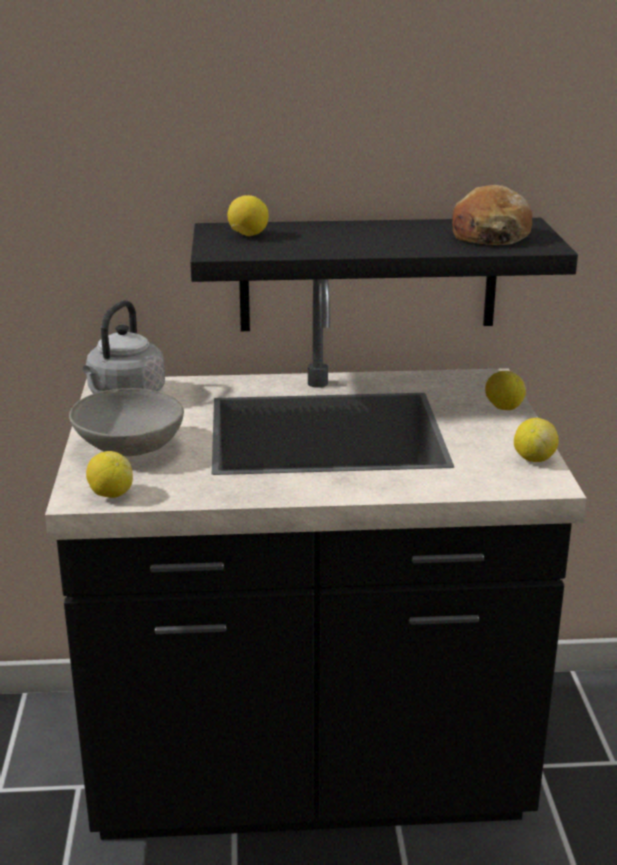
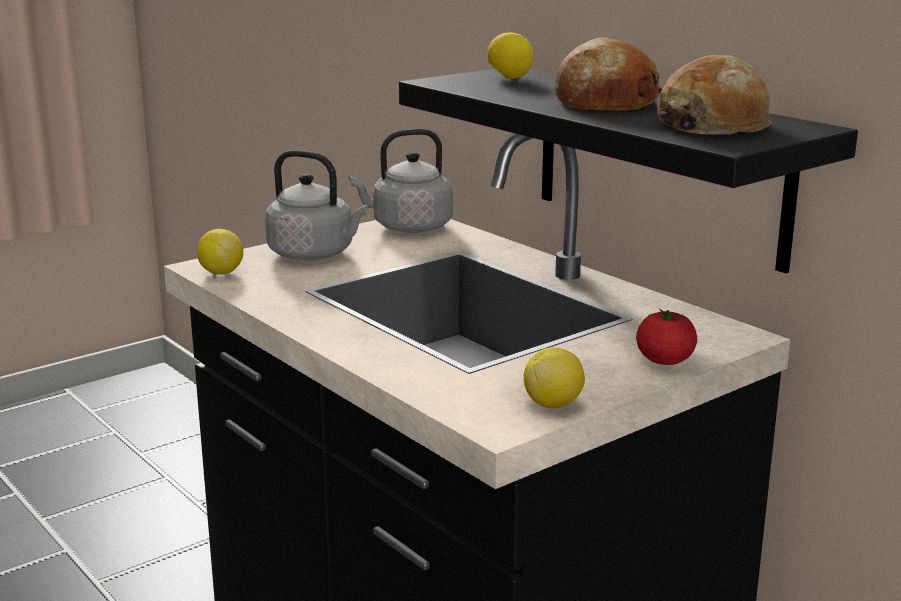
camera: 55 degrees right, 5 degrees down
grey bowl [69,388,184,456] -> grey kettle [265,150,368,260]
lemon [485,371,526,410] -> tomato [636,308,697,365]
none -> bread [555,38,662,111]

